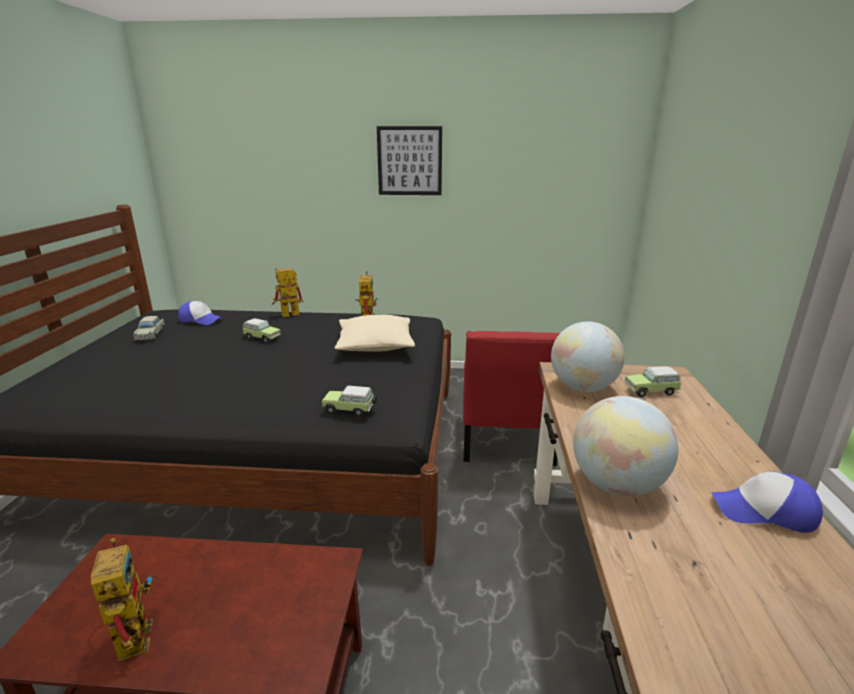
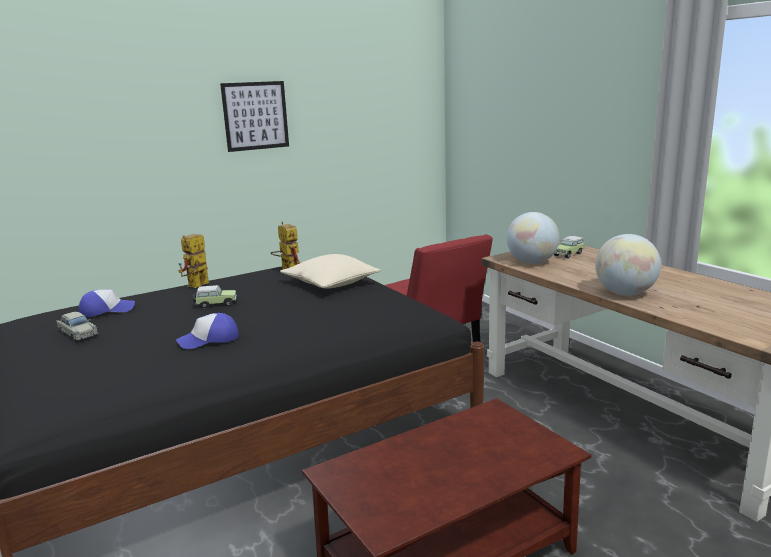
camera: 35 degrees left, 5 degrees down
toy robot [91,538,153,661] -> none
toy car [322,386,377,416] -> none
cap [712,472,823,532] -> cap moved to [176,313,239,349]

